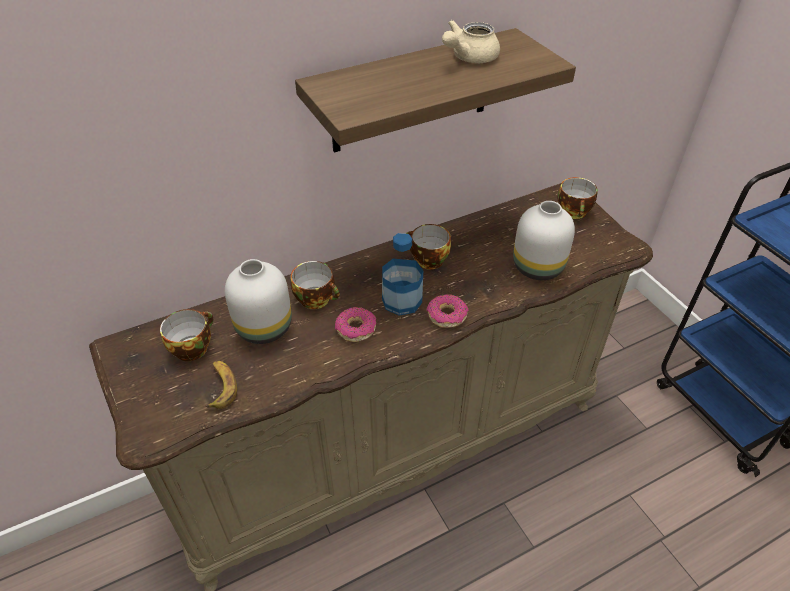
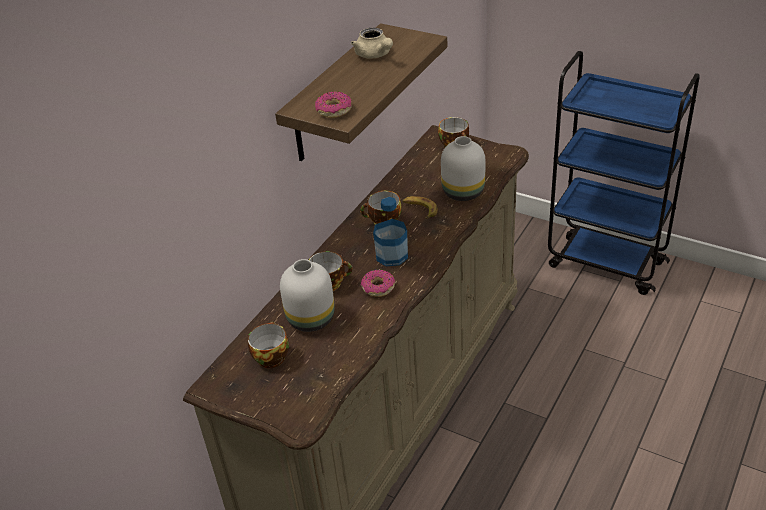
camera: 30 degrees left, 5 degrees down
banana [205,361,237,409] -> banana moved to [403,196,438,219]
donut [427,294,469,328] -> donut moved to [315,91,352,118]
beige teapot [442,20,500,63] -> beige teapot turned 45 degrees counterclockwise [351,28,393,59]

